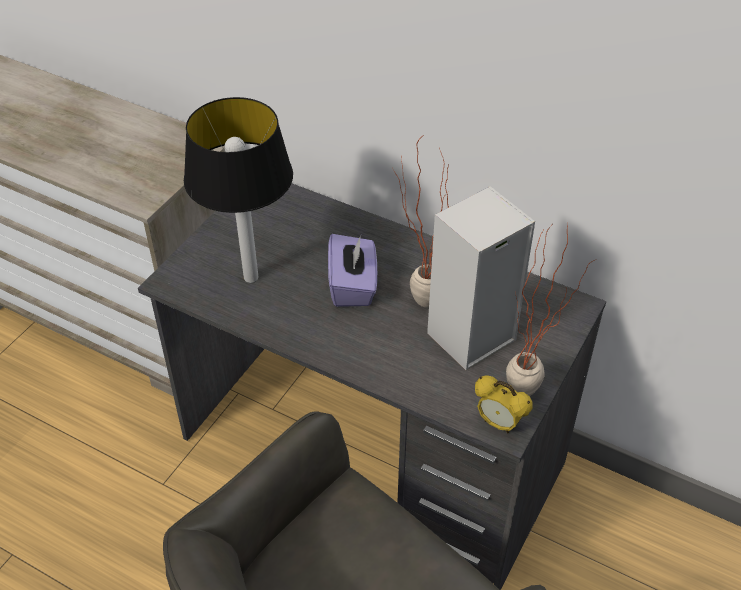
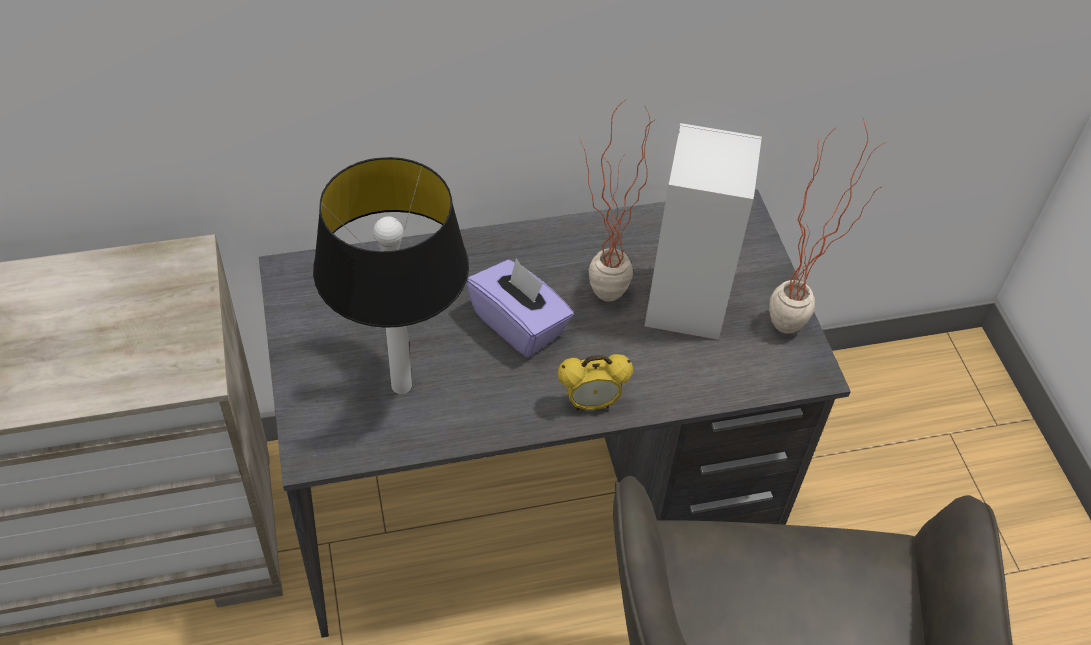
camera: 45 degrees left, 5 degrees up
alarm clock [475,375,533,433] -> alarm clock moved to [558,354,633,410]

